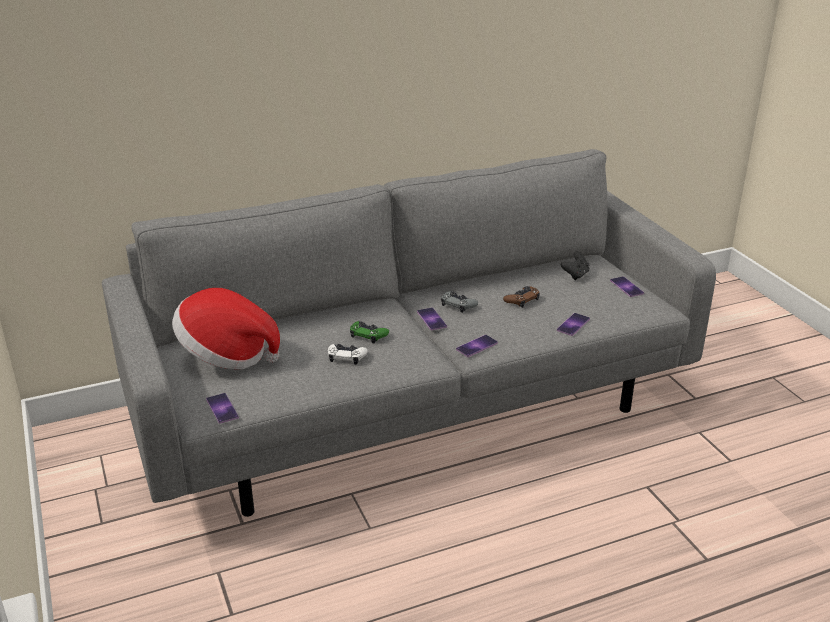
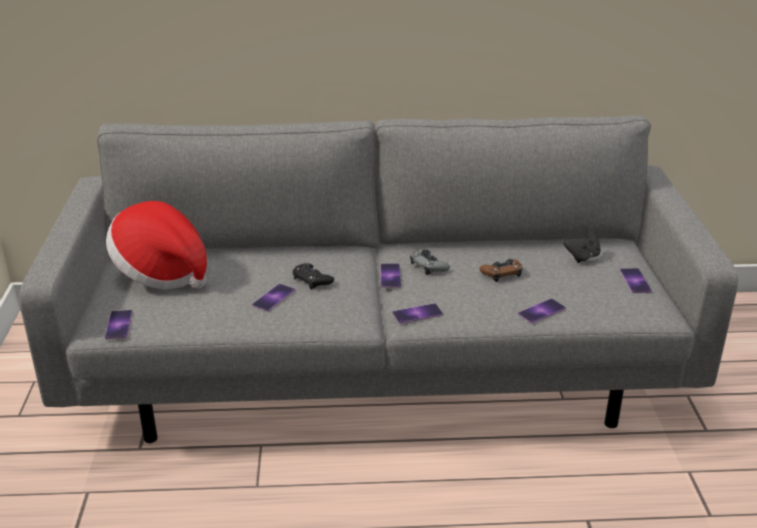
camera: 20 degrees right, 0 degrees up
white game controller [328,344,368,365] -> phone [252,284,295,312]
green game controller [350,321,389,344] -> black game controller [292,263,334,290]

